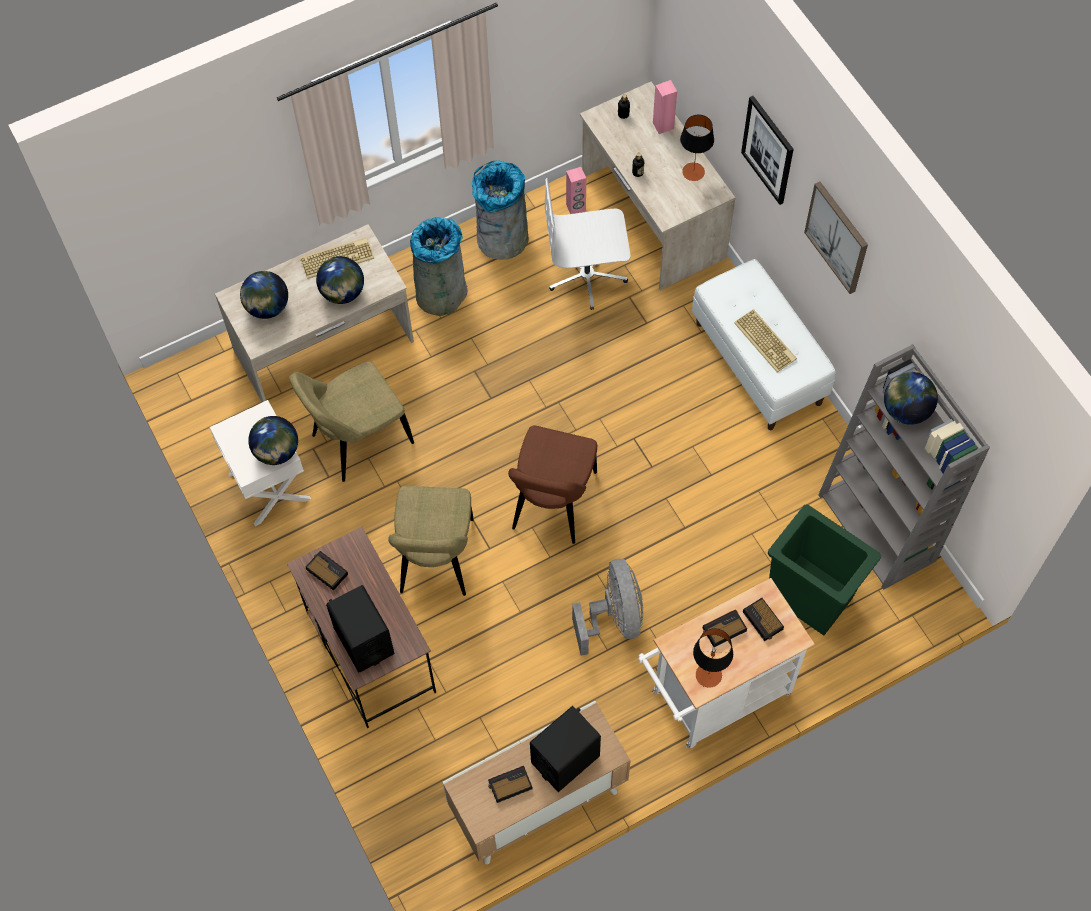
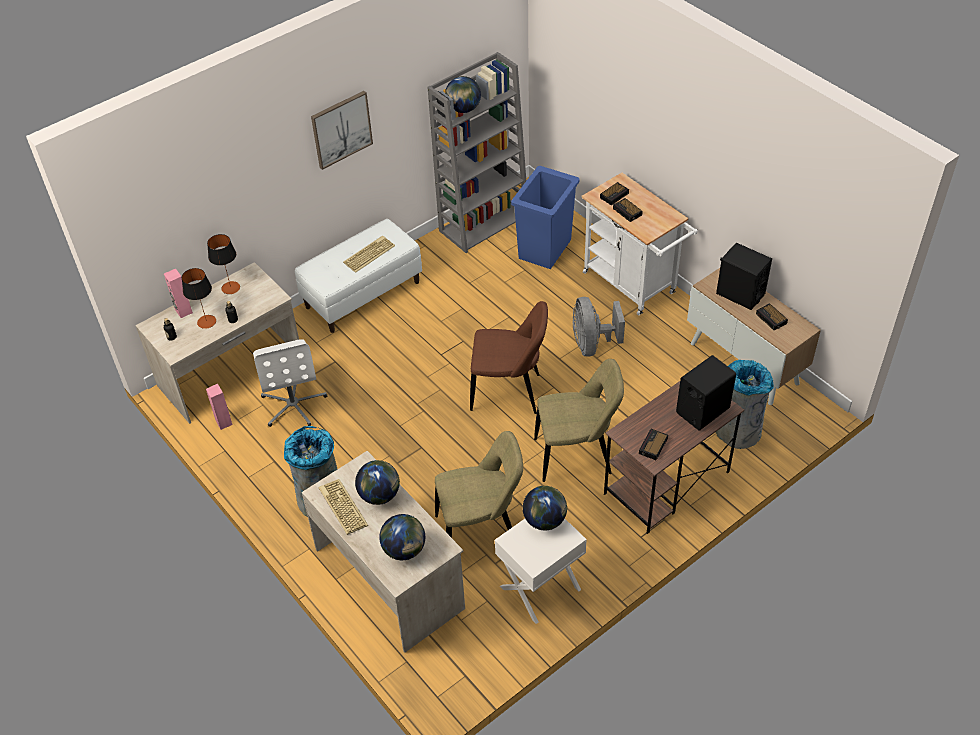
camera: 100 degrees left, 15 degrees down
beige chair [289,361,414,482] -> beige chair turned 60 degrees counterclockwise [435,431,523,538]
grey trash can [471,161,529,260] -> grey trash can moved to [716,360,774,449]
grey fan [572,559,643,656] -> grey fan turned 75 degrees counterclockwise [573,297,625,357]
table lamp [693,628,733,688] -> table lamp moved to [182,268,216,329]
picture [741,96,794,205] -> none
green trash can [768,505,881,635] -> blue trash can [511,166,579,269]

